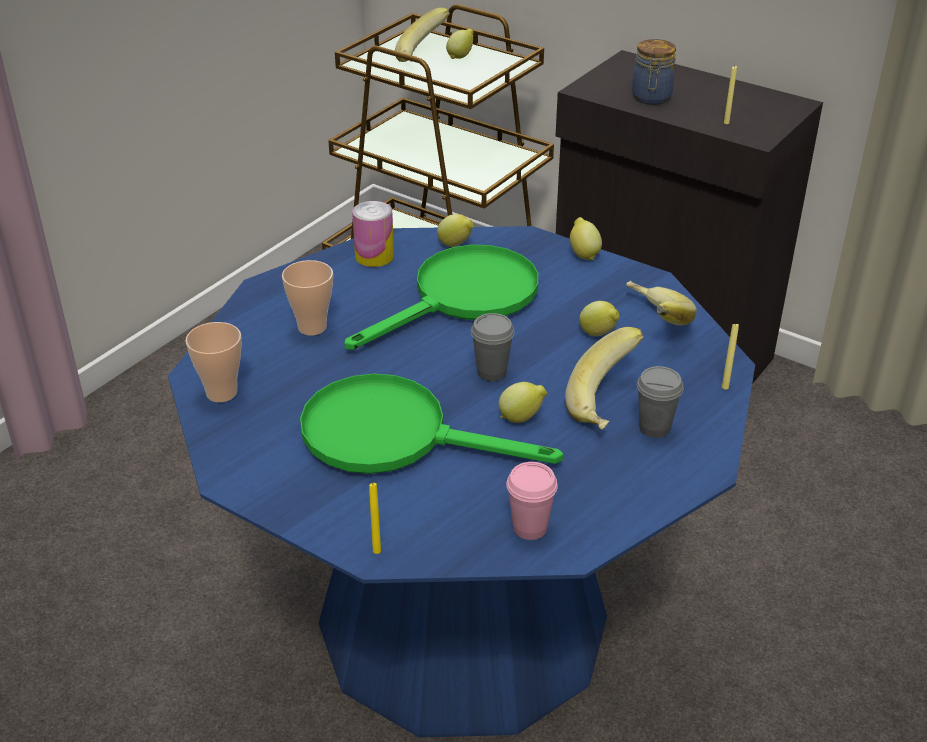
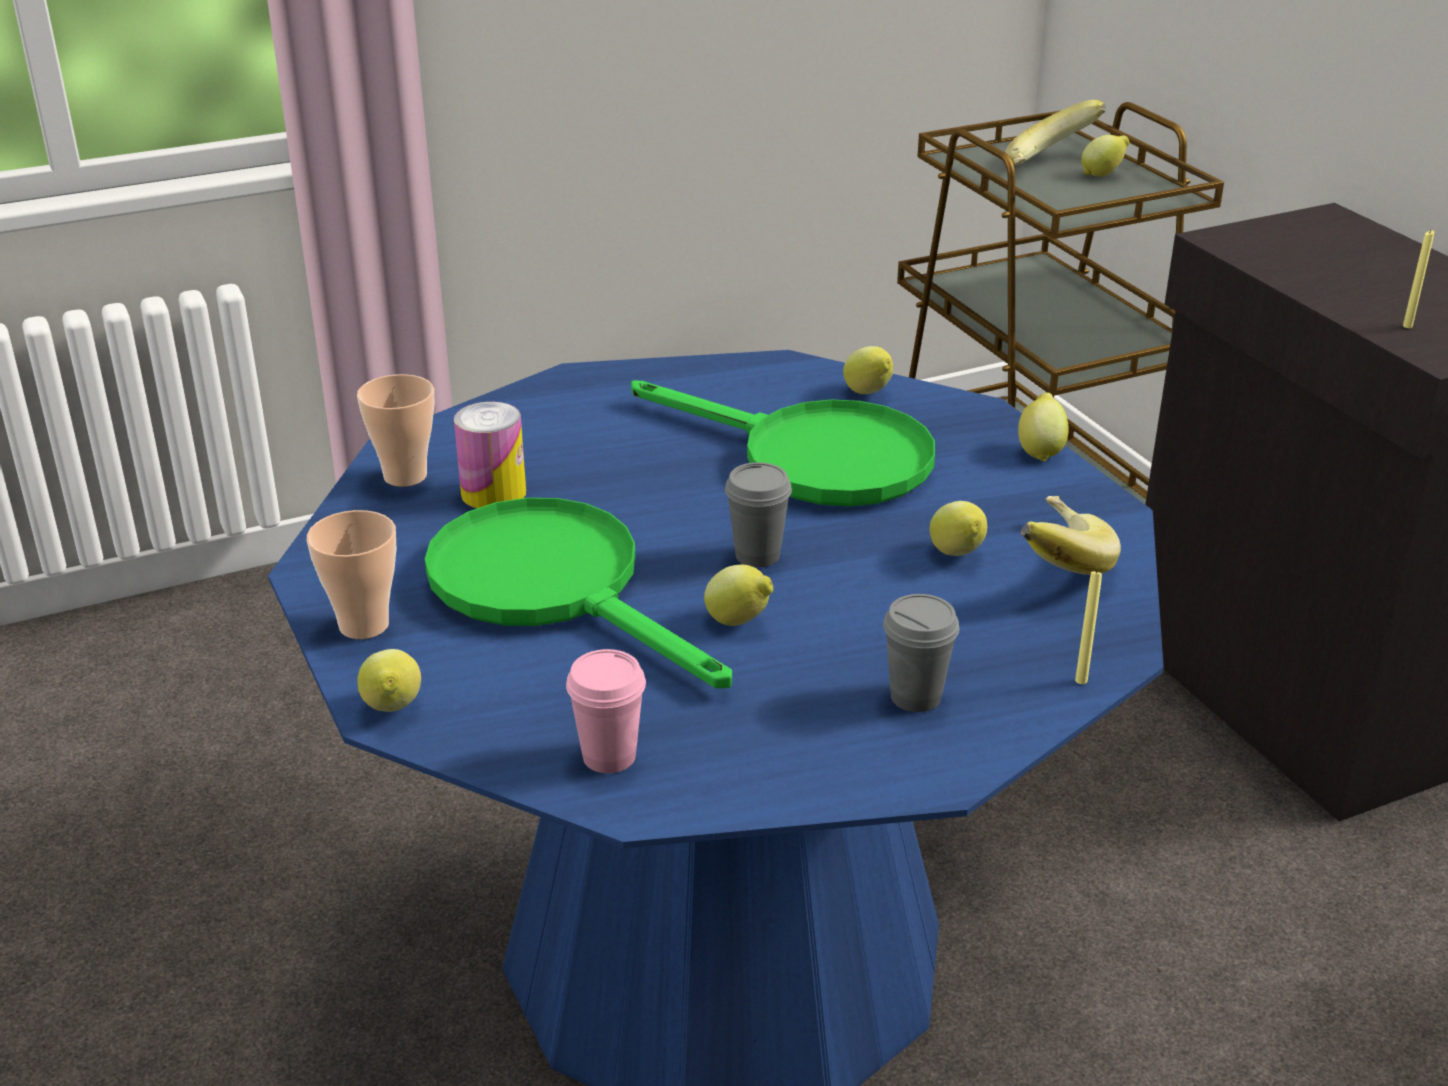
camera: 30 degrees right, 5 degrees down
cup [282,260,333,336] -> cup moved to [307,510,396,639]
green frying pan [344,245,538,350] -> green frying pan turned 45 degrees clockwise [631,381,935,506]
can [352,201,394,267] -> can moved to [454,402,526,508]
yellow candle [369,482,381,554] -> lemon [357,649,421,712]
banana [565,327,644,430] -> none
jar [632,39,676,105] -> none

